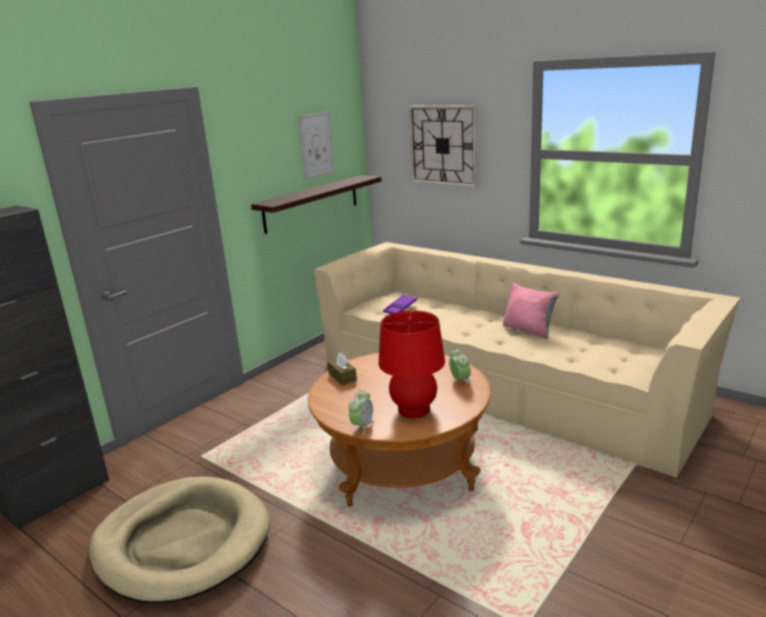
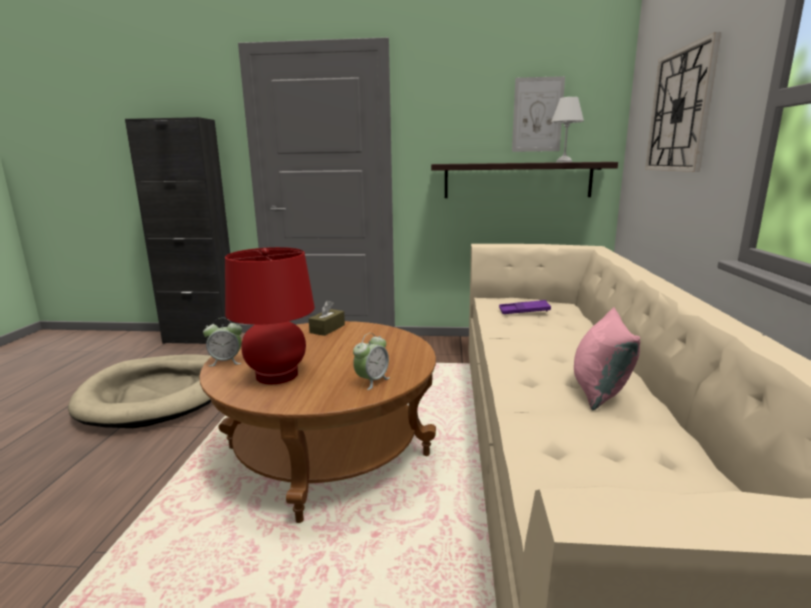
camera: 55 degrees right, 5 degrees down
none -> white table lamp [551,97,584,162]

